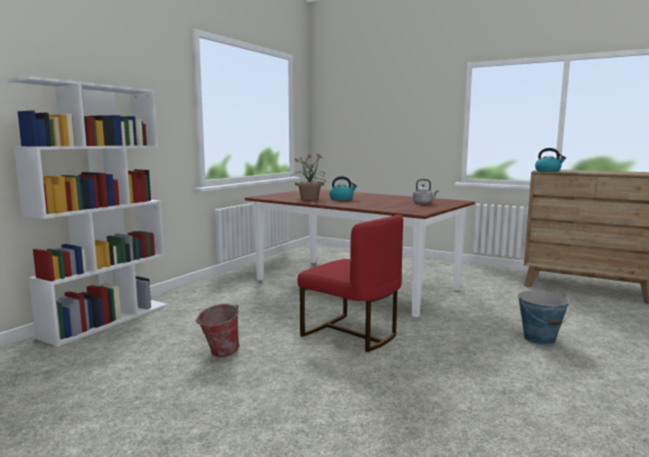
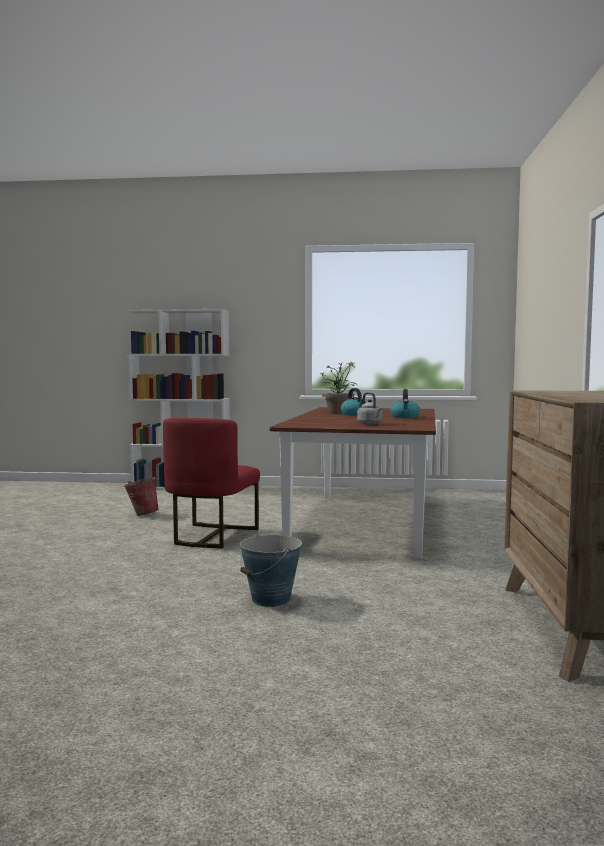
camera: 65 degrees right, 5 degrees down
kettle [535,148,566,172] -> kettle moved to [390,389,420,418]

